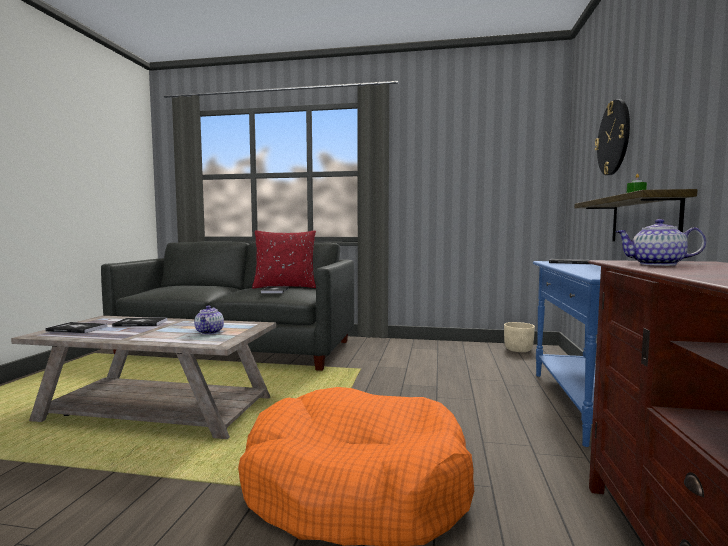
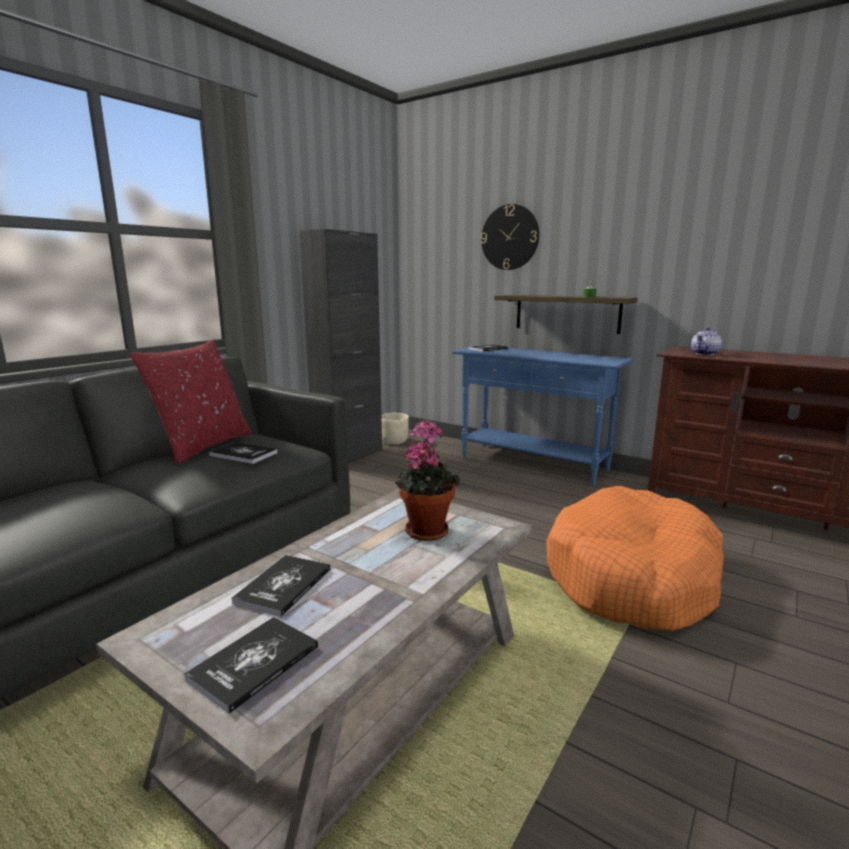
camera: 65 degrees left, 10 degrees up
teapot [194,305,224,334] -> potted plant [395,420,460,541]
none -> black cabinet [300,229,382,463]

